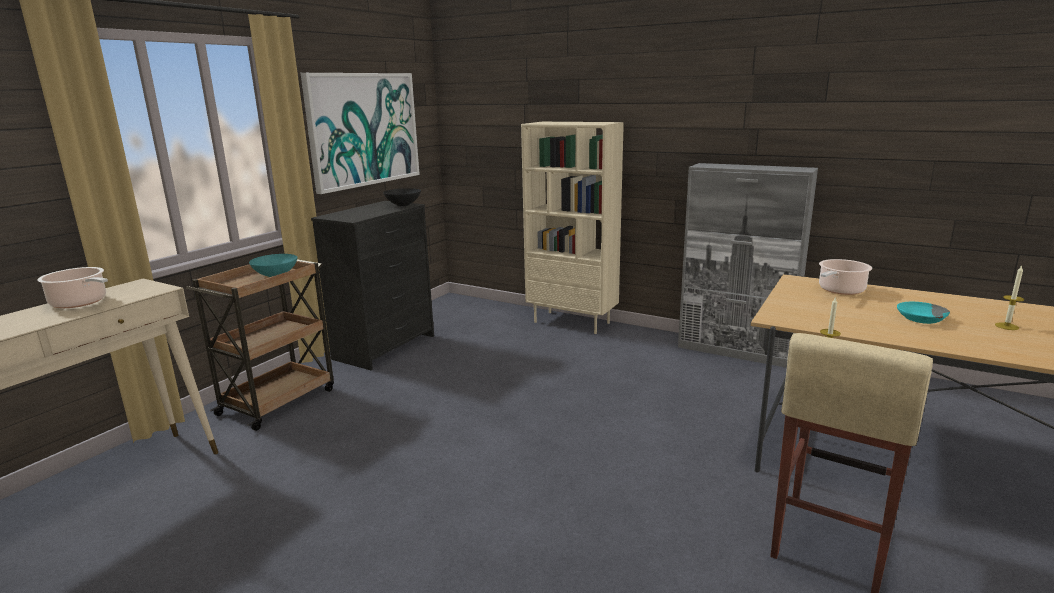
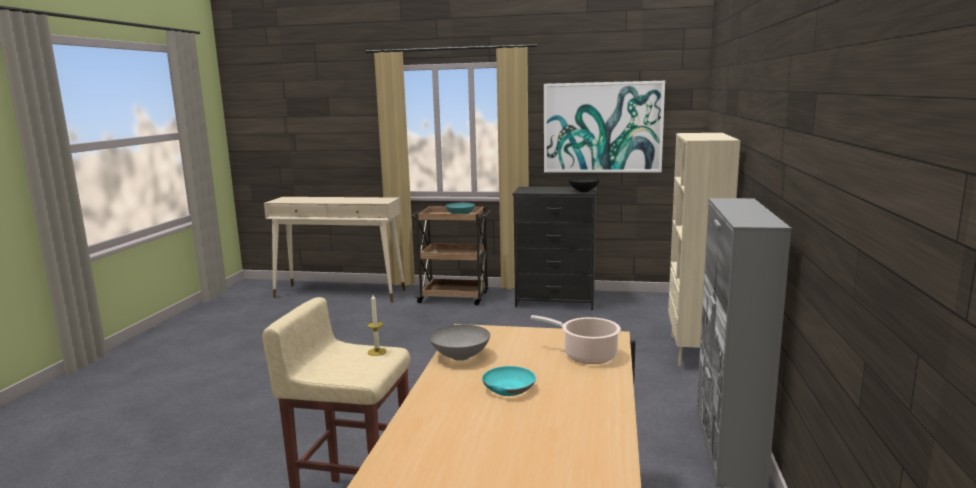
camera: 70 degrees right, 5 degrees down
cooking pot [37,267,108,308] -> none
candle [995,265,1024,330] -> none
none -> grey bowl [429,324,490,361]

